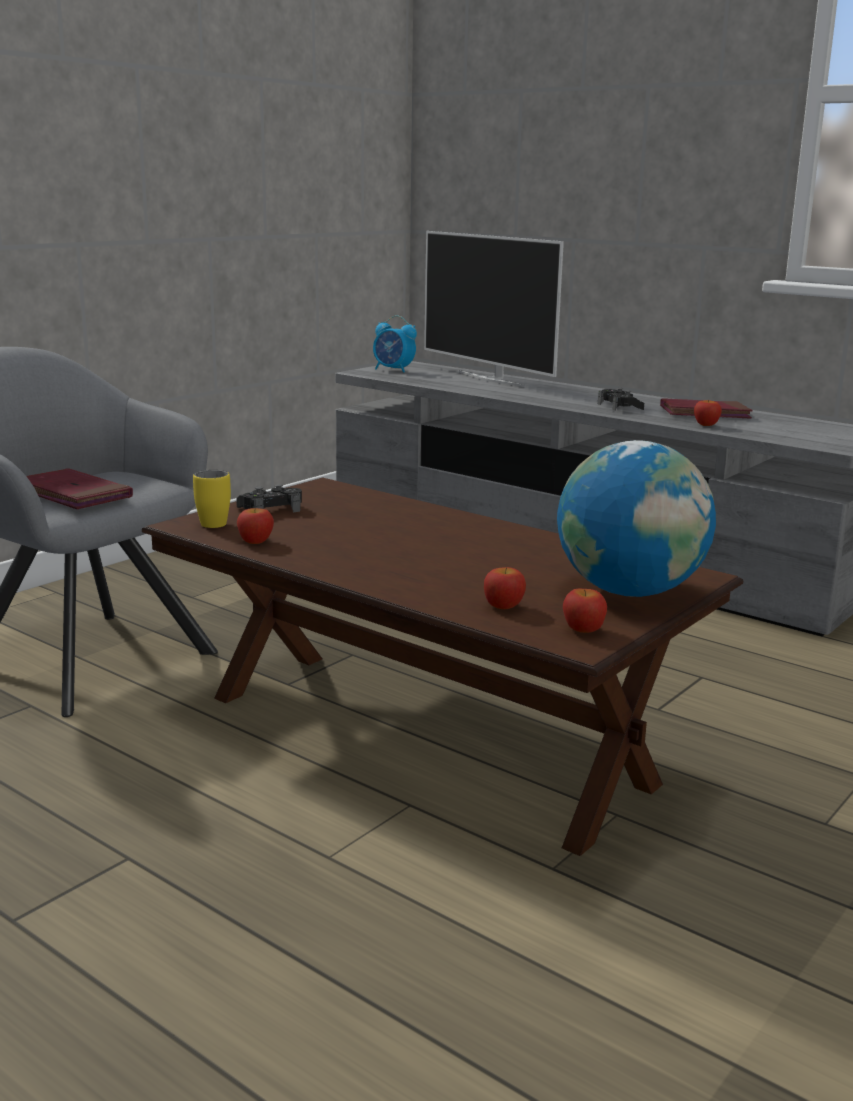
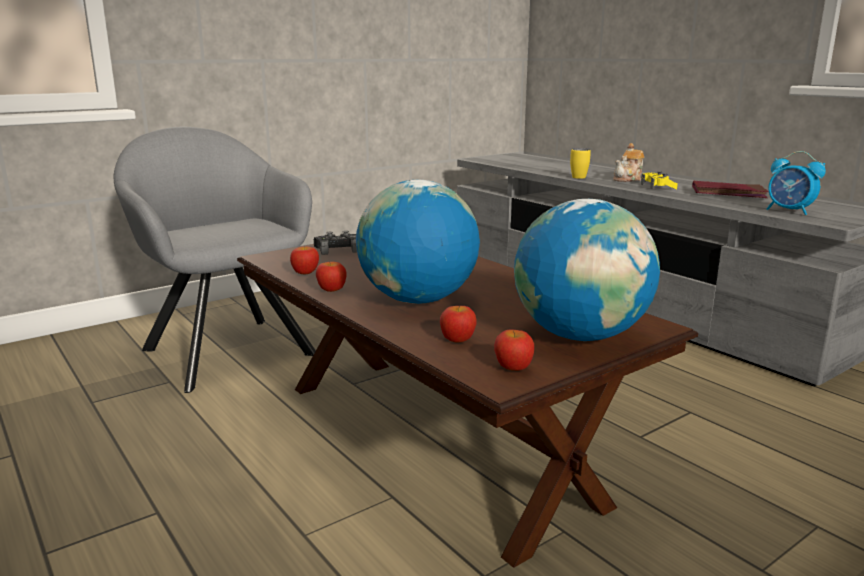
camera: 15 degrees right, 0 degrees up
red book [26,468,133,509] -> none
yellow mug [193,470,231,528] -> yellow mug moved to [570,148,591,179]
alarm clock [373,315,417,373] -> alarm clock moved to [767,151,826,215]
television [424,231,564,387] -> none
black game controller [598,388,644,411] -> yellow game controller [641,171,678,189]
apple [694,400,722,426] -> apple moved to [316,262,347,292]
none -> globe [356,180,480,304]
none -> teapot [613,143,644,182]

